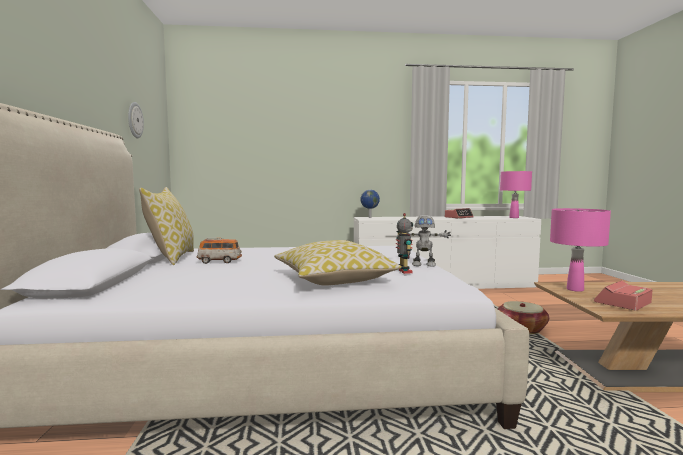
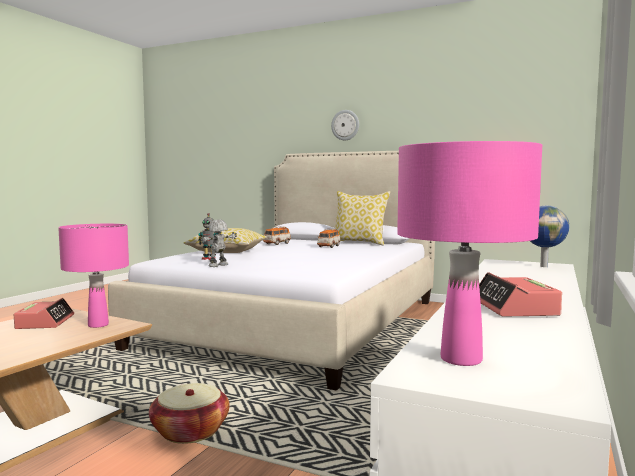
camera: 120 degrees right, 0 degrees up
wall clock [128,102,144,138] -> wall clock moved to [331,110,359,140]
none -> toy car [263,226,291,245]

